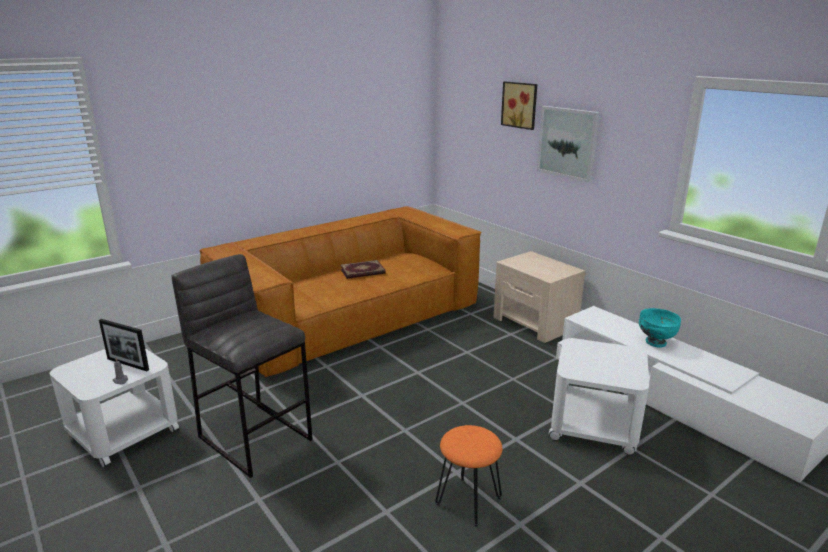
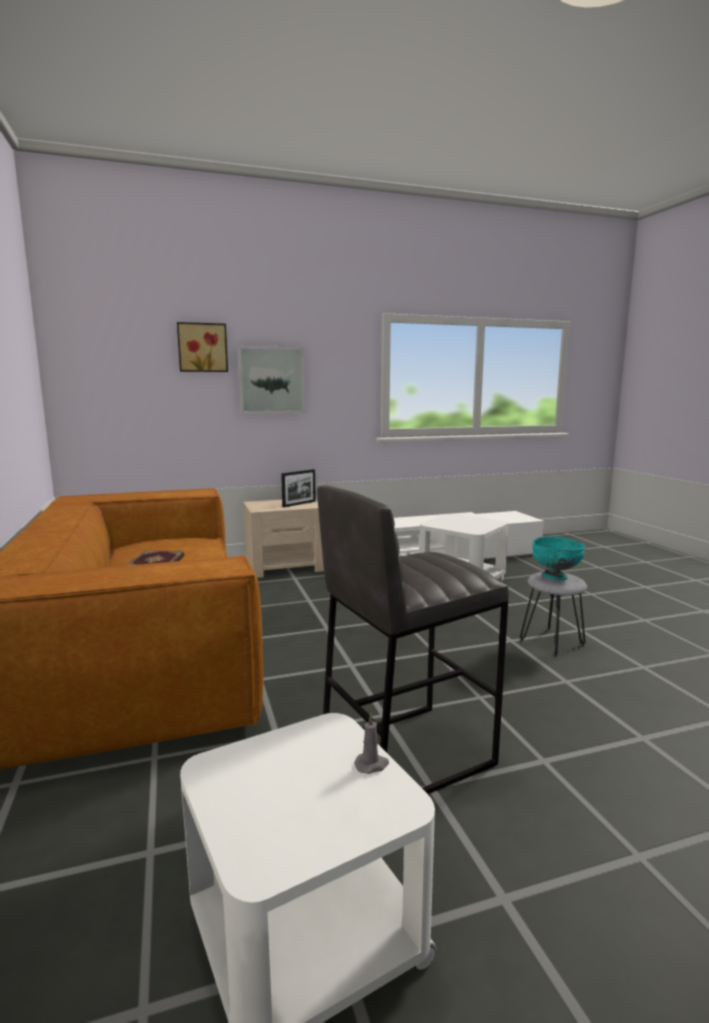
camera: 70 degrees left, 10 degrees down
picture frame [99,319,149,371] -> picture frame moved to [281,469,316,507]
orange stool [435,425,502,527] -> grey stool [520,572,587,657]
turquoise bowl [639,308,681,347] -> turquoise bowl moved to [533,536,585,581]

